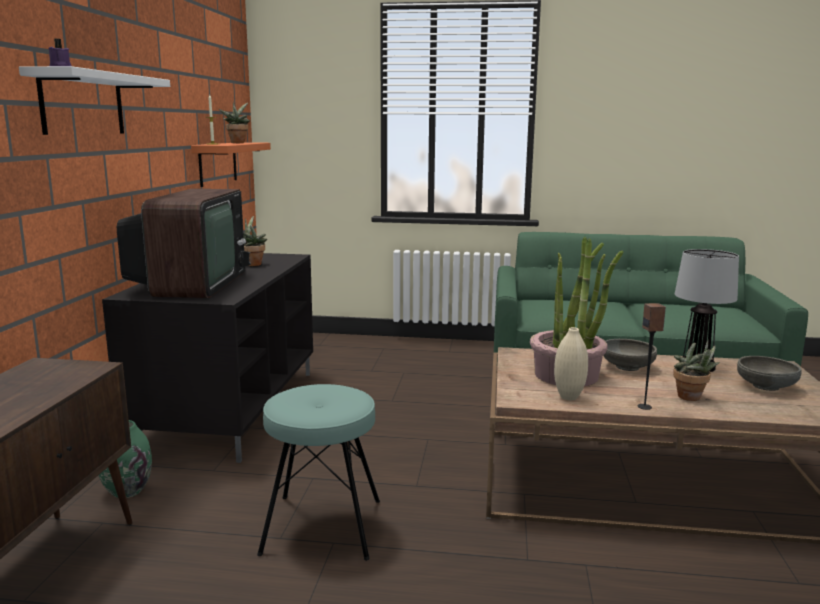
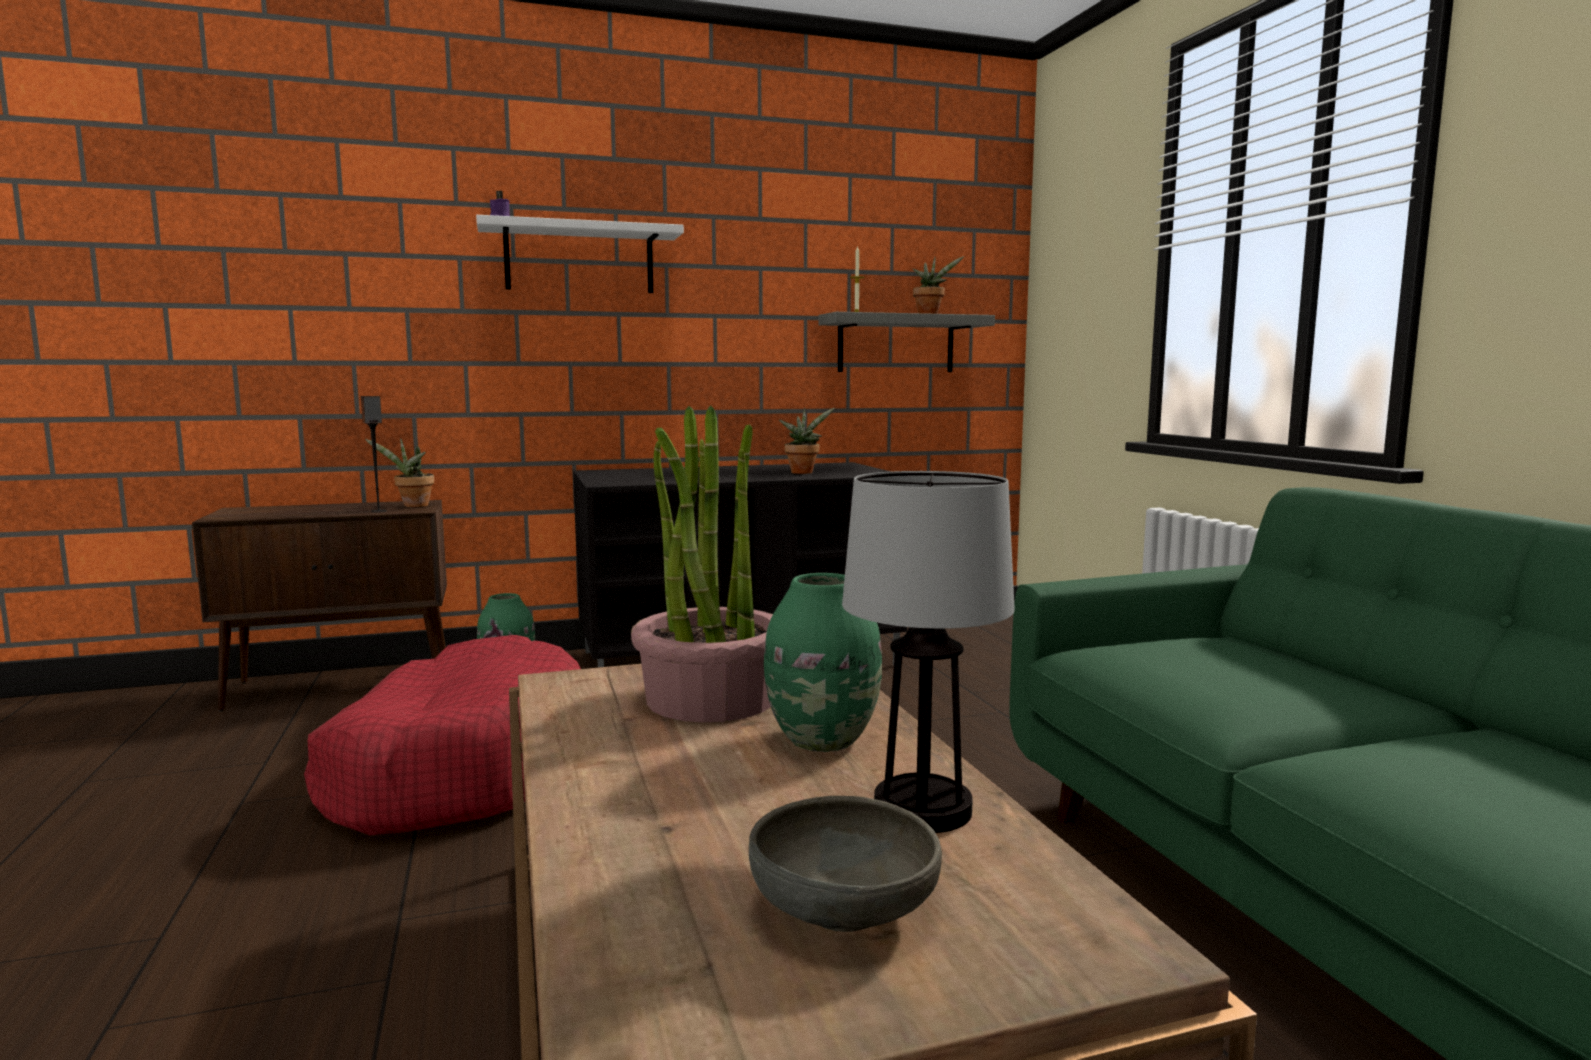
camera: 65 degrees right, 5 degrees down
television [117,189,251,298] -> none
orange shelf [191,142,271,187] -> grey shelf [818,312,995,372]
turquoise stool [257,384,380,561] -> red dog bed [304,635,581,836]
beige vase [554,327,588,400] -> none
grey bowl [603,339,657,371] -> green vase [764,573,882,752]
speaker [638,303,666,410] -> speaker moved to [361,396,387,513]
potted plant [673,340,720,401] -> potted plant moved to [365,438,434,507]

